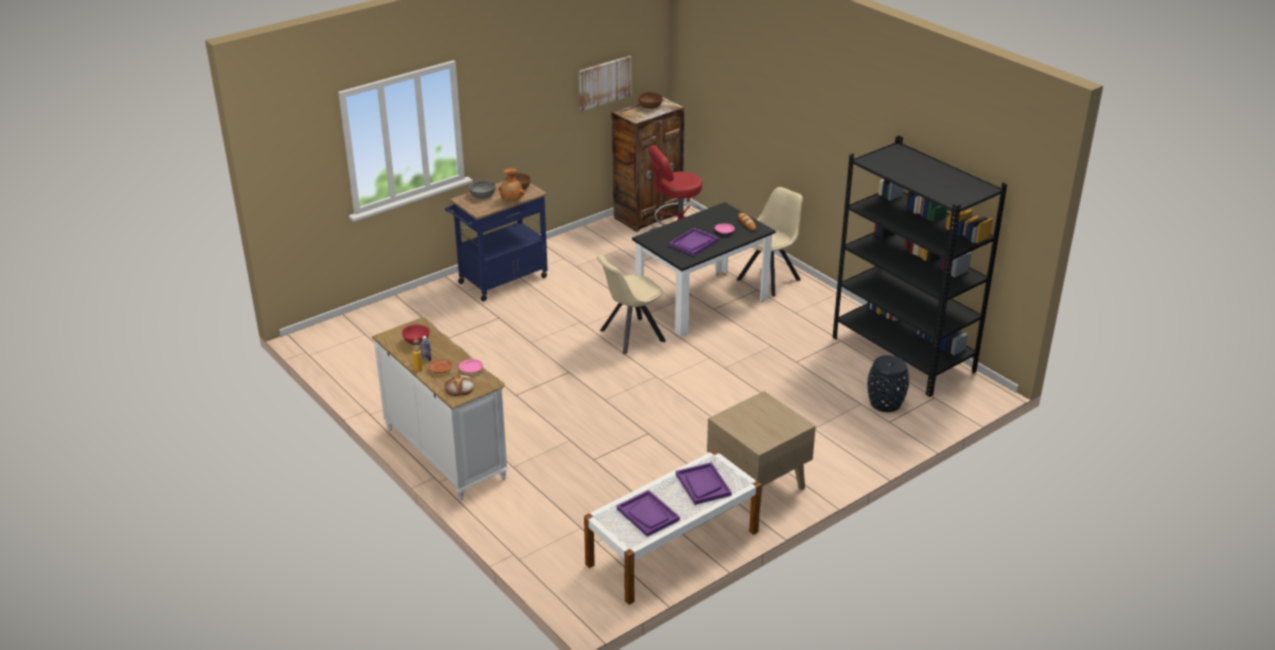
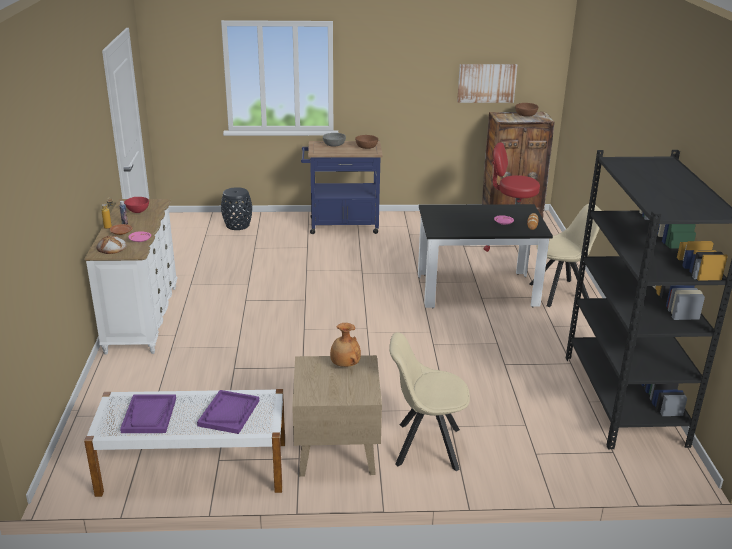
camera: 35 degrees right, 5 degrees down
brown vase [499,168,525,201] -> brown vase moved to [330,323,361,367]
beige chair [597,255,666,355] -> beige chair moved to [389,332,470,471]
purple tray [669,228,719,256] -> none
black stool [867,355,909,412] -> black stool moved to [221,187,252,230]

